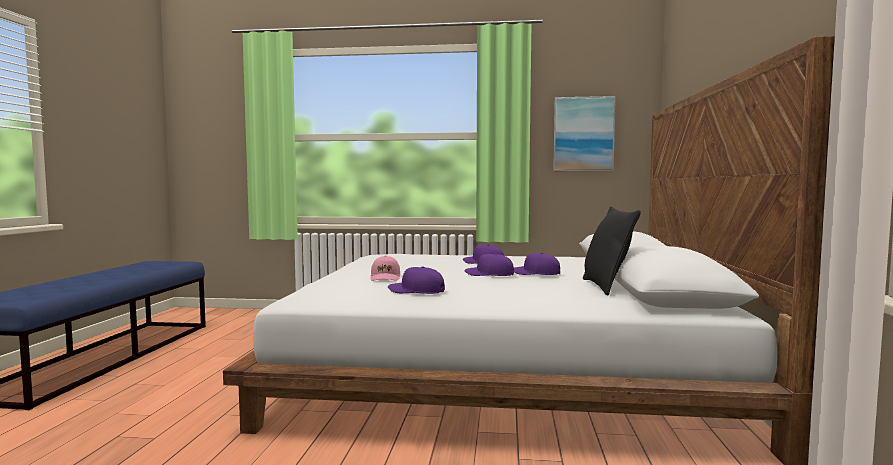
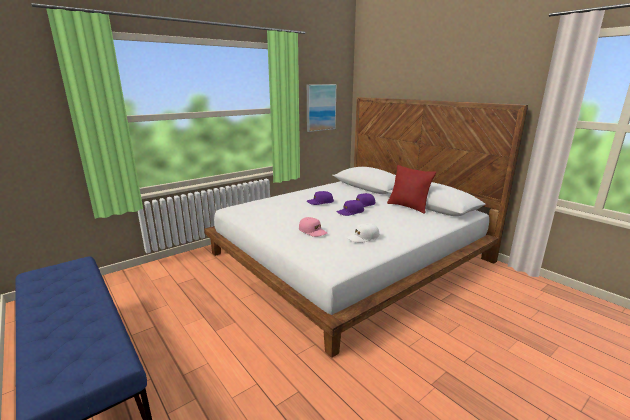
camera: 45 degrees left, 15 degrees up
purple cap [388,266,445,294] -> white cap [347,223,380,243]
black pillow [583,207,641,296] -> red pillow [387,165,436,214]

